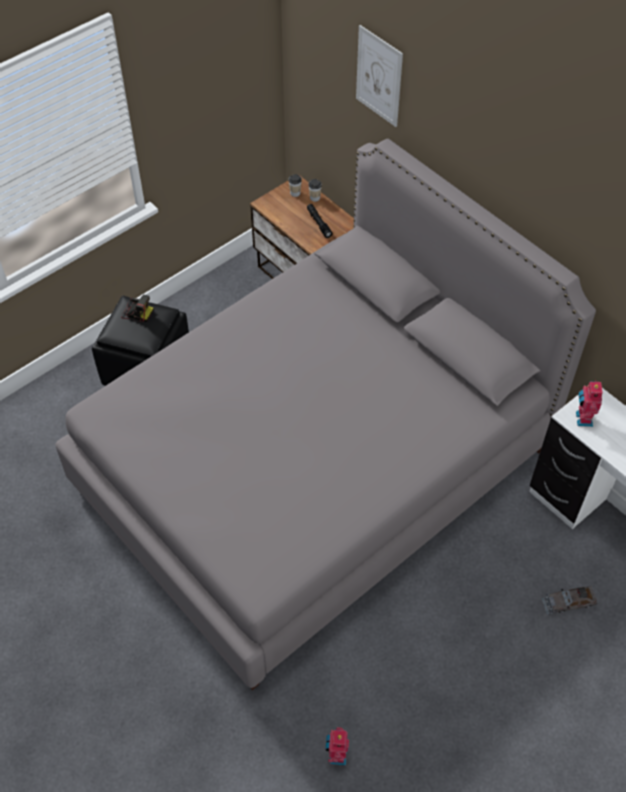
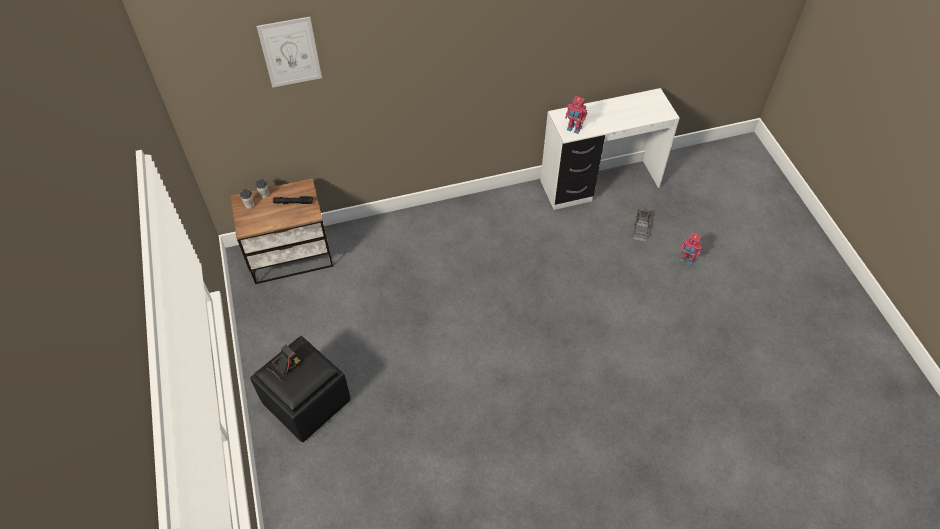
camera: 65 degrees left, 0 degrees up
grey bed [55,139,596,690] -> none
toy robot [326,727,349,765] -> toy robot moved to [680,233,702,266]

